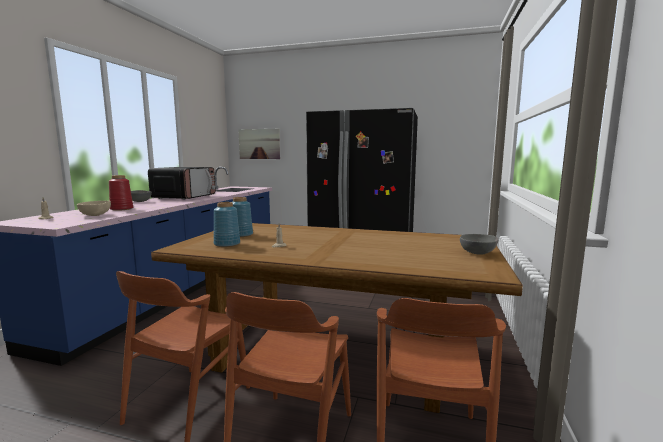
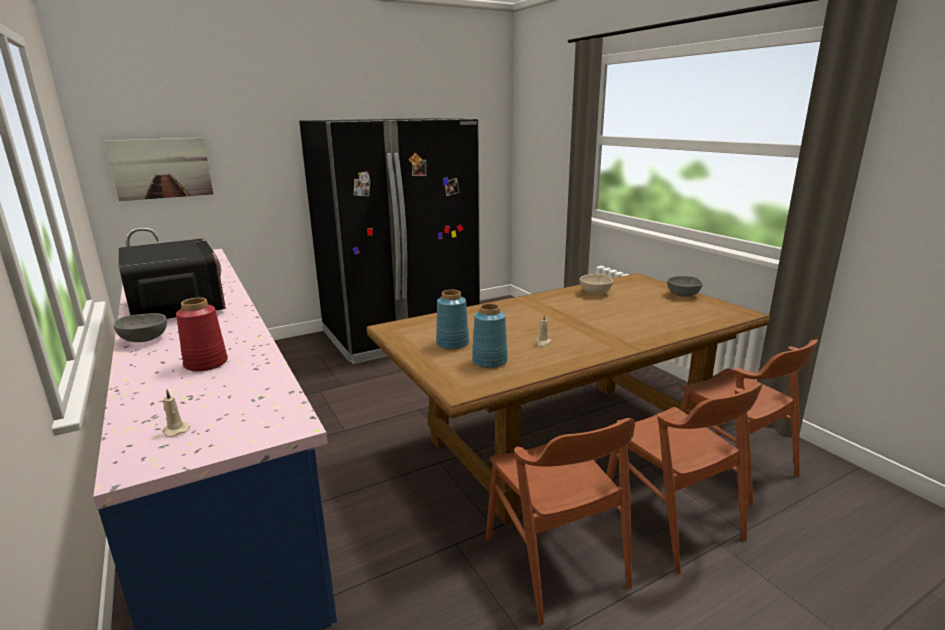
camera: 45 degrees left, 10 degrees up
beige bowl [77,201,111,216] -> beige bowl moved to [580,274,613,295]

